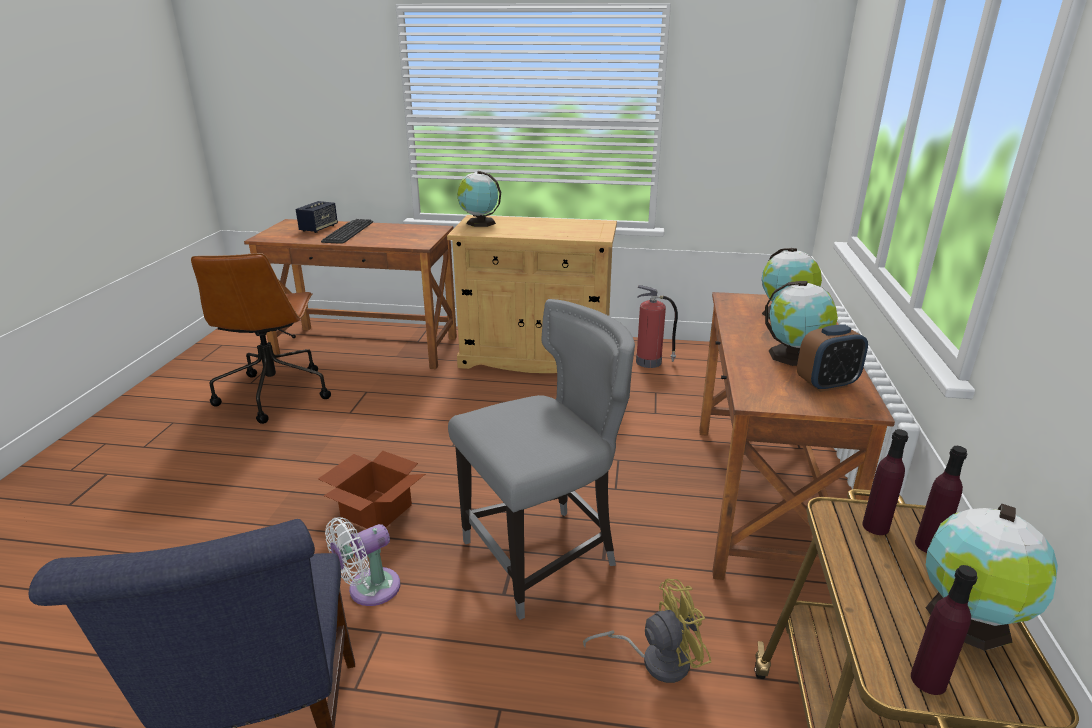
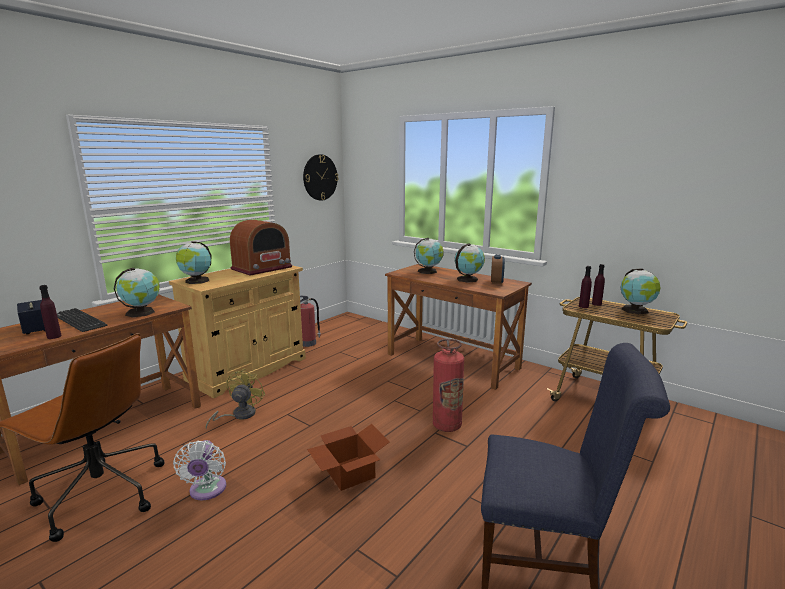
camera: 60 degrees left, 10 degrees down
white fan [325,517,400,606] -> white fan moved to [173,440,226,500]
grey chair [448,299,635,620] -> fire extinguisher [433,339,464,432]
yellow fan [583,579,711,683] -> yellow fan moved to [205,368,265,430]
purple bottle [911,565,978,695] -> purple bottle moved to [39,285,62,339]
none -> globe [113,268,160,318]
none -> radio [230,220,292,276]
none -> wall clock [303,154,338,201]

